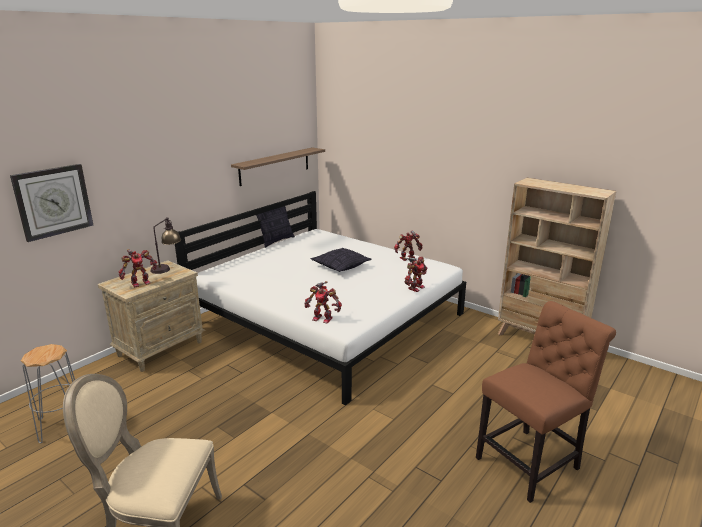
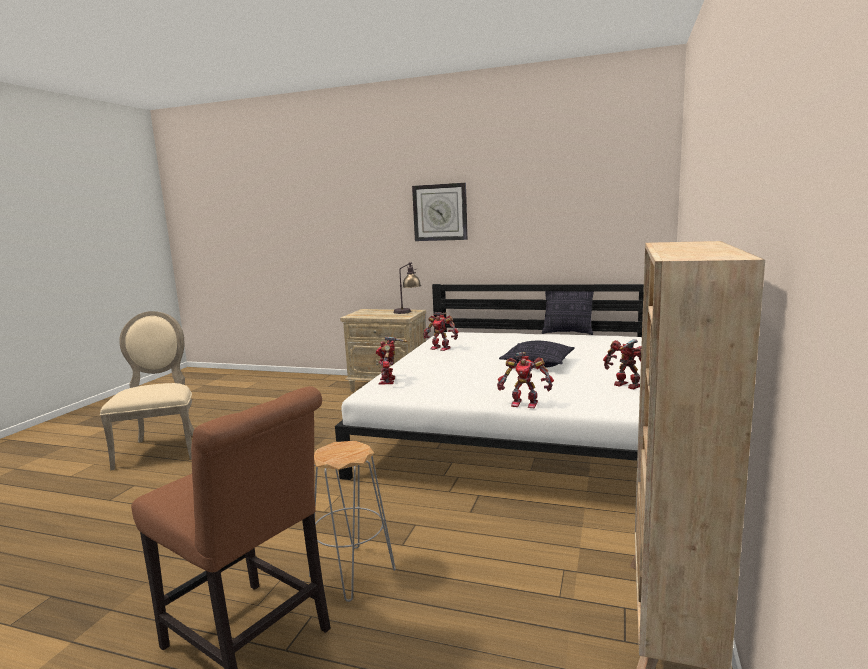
camera: 70 degrees right, 10 degrees down
wall clock [10,164,94,242] -> wall clock moved to [412,183,468,241]
grey stool [21,344,75,443] -> grey stool moved to [309,441,396,602]
toy robot [118,249,157,288] -> toy robot moved to [423,312,458,351]
shelf [231,147,325,186] -> none

